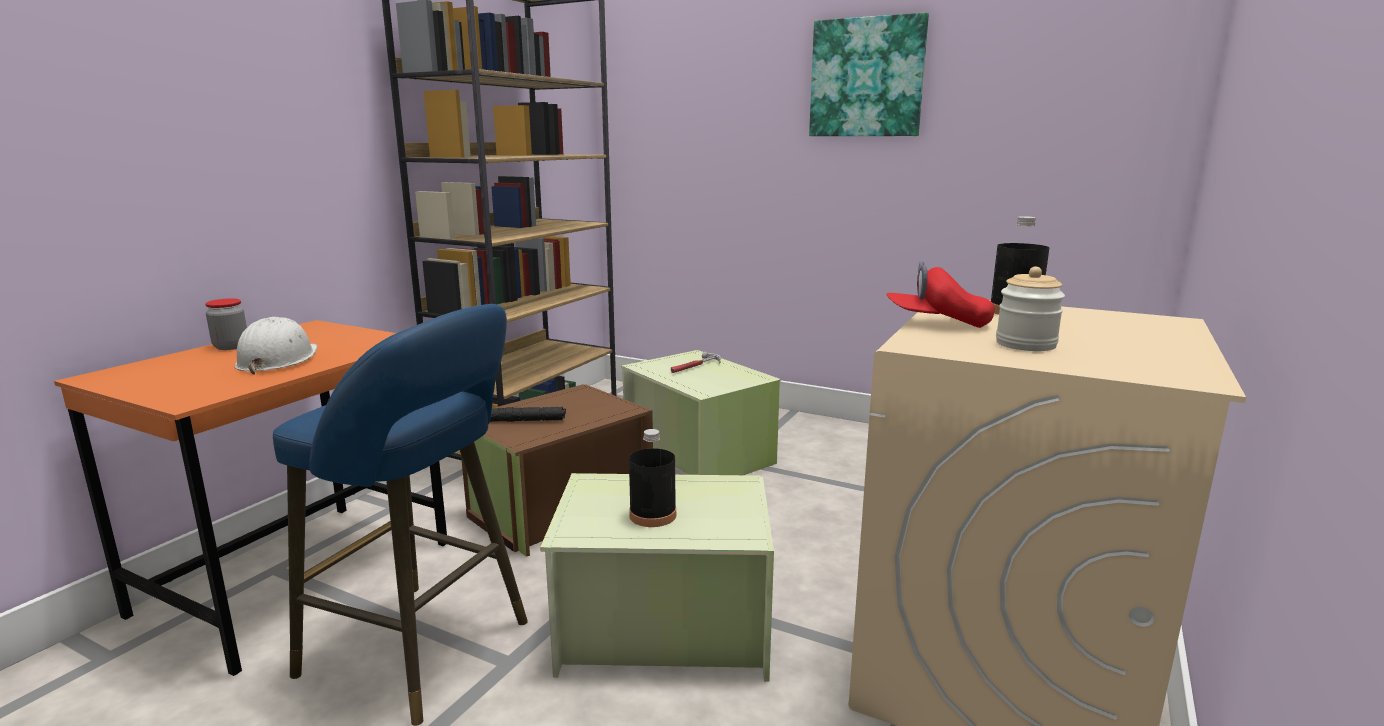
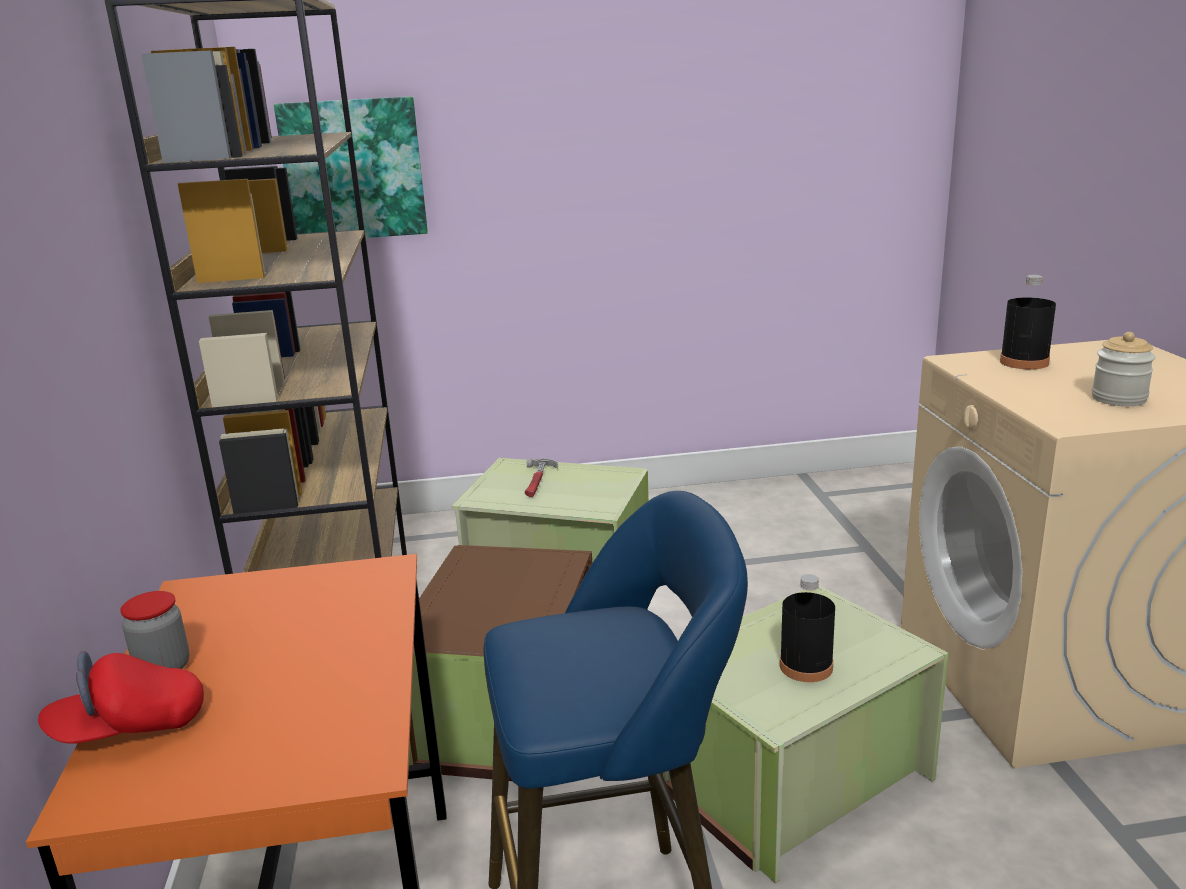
camera: 35 degrees left, 5 degrees up
white hard hat [234,317,317,375] -> none
black flashlight [490,407,566,422] -> none
picture [809,12,929,136] -> picture moved to [274,96,428,238]
red cap [886,261,994,328] -> red cap moved to [38,651,204,744]

